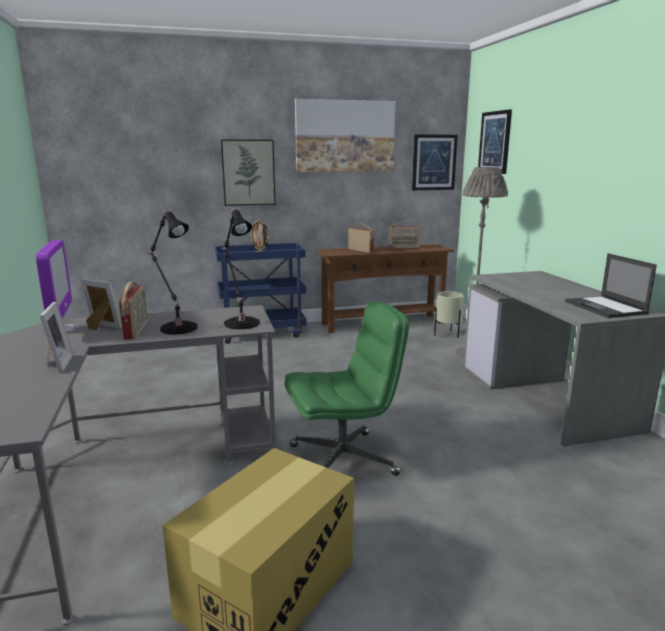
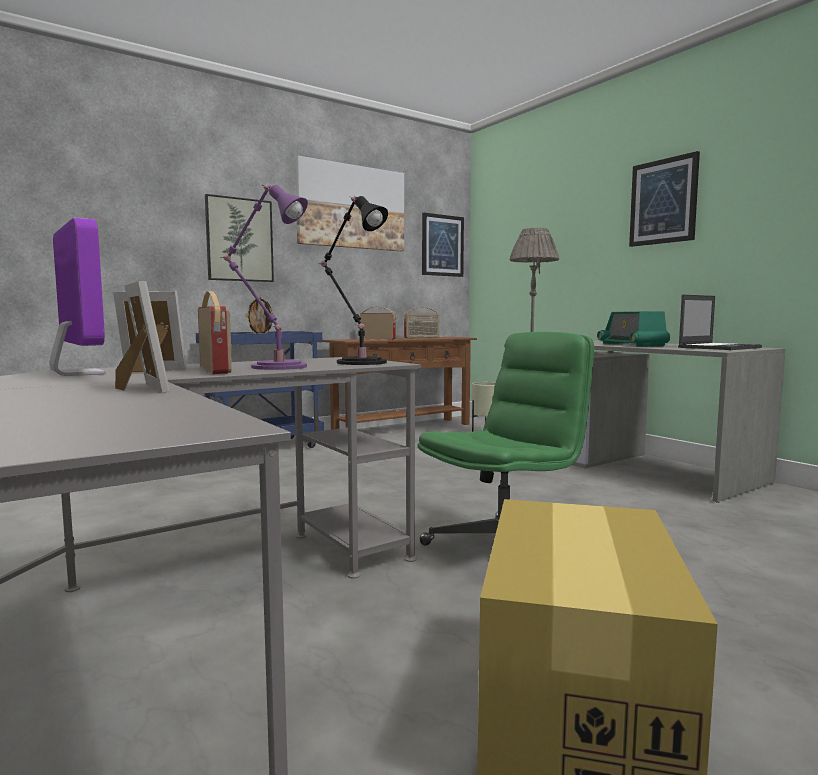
camera: 20 degrees left, 10 degrees down
black table lamp [148,210,197,334] -> purple table lamp [220,184,308,370]
picture [478,109,512,174] -> picture moved to [629,151,700,247]
laptop [565,253,657,318] -> laptop turned 90 degrees counterclockwise [678,295,762,350]
none -> radio [597,311,670,347]

